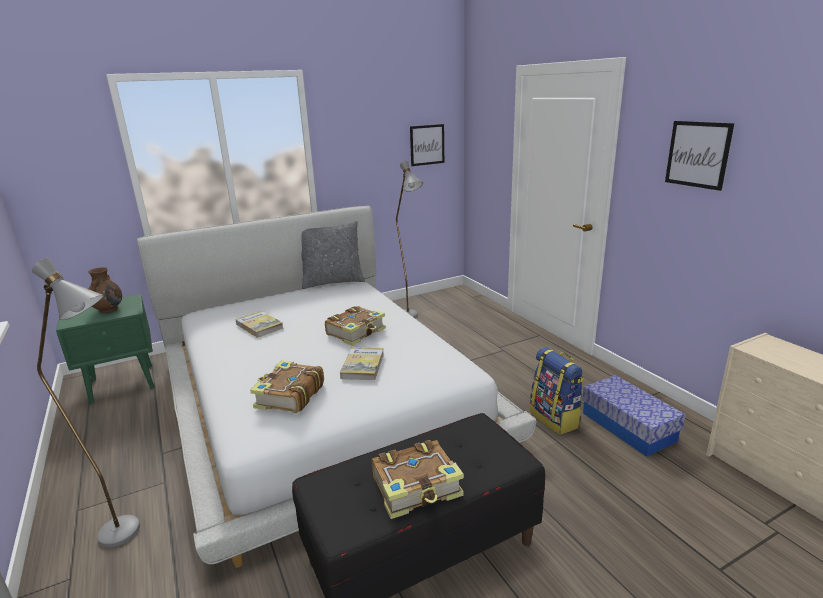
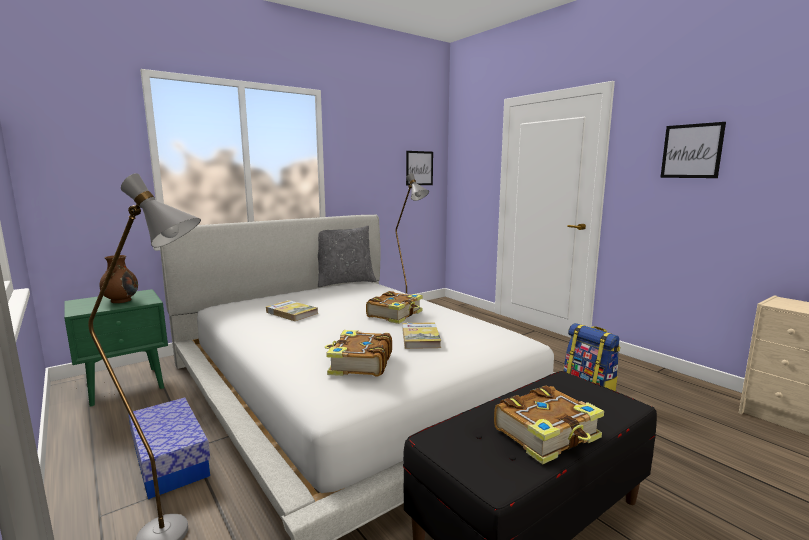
camera: 10 degrees left, 10 degrees down
storage box [582,375,686,457] -> storage box moved to [128,397,210,499]

